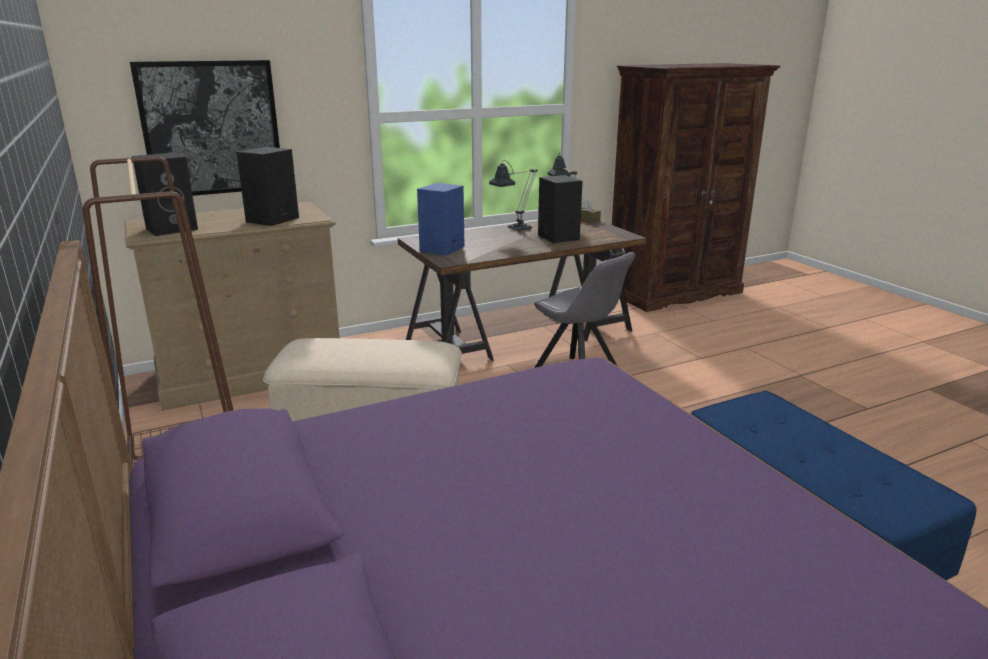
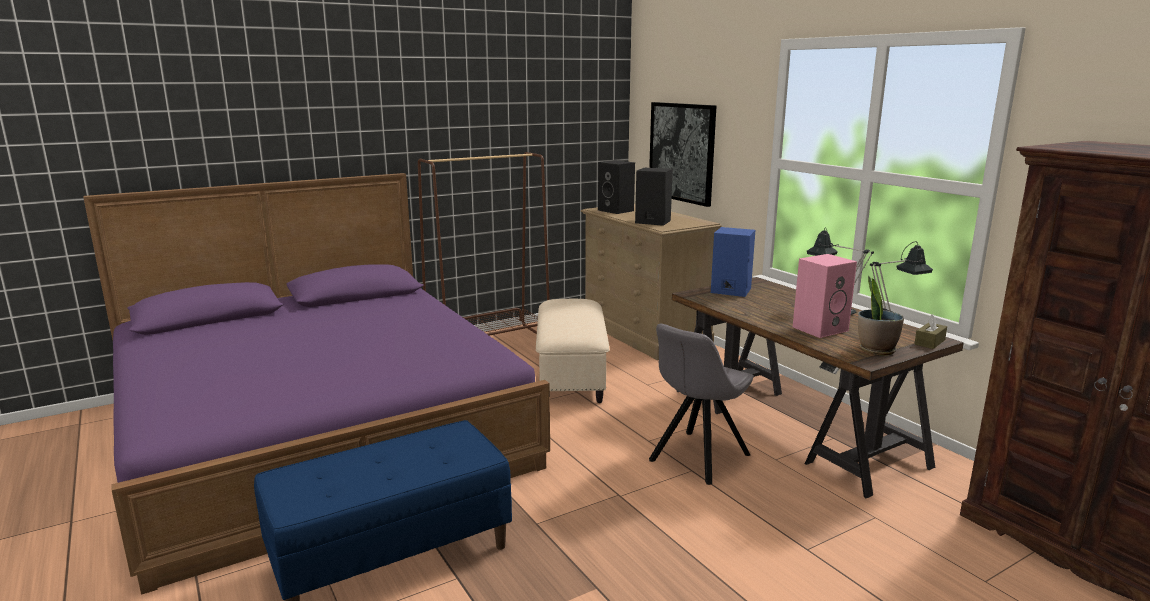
camera: 85 degrees right, 5 degrees down
black speaker [538,175,583,243] -> pink speaker [793,254,857,338]
none -> potted plant [858,276,904,355]

